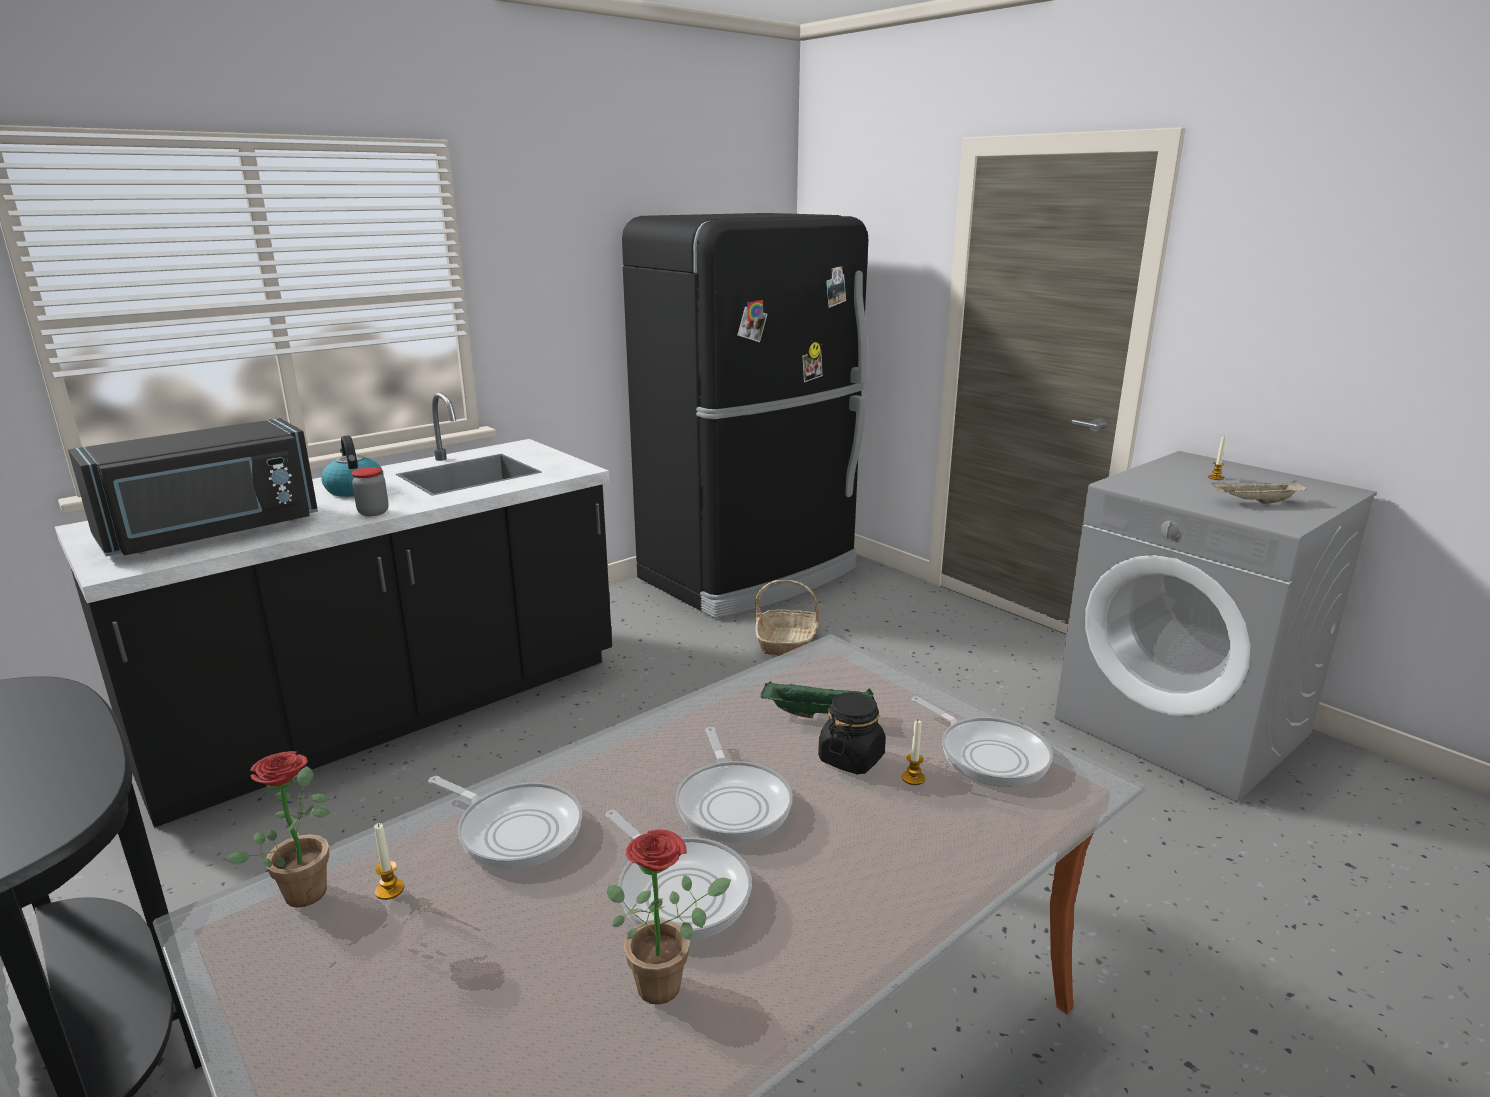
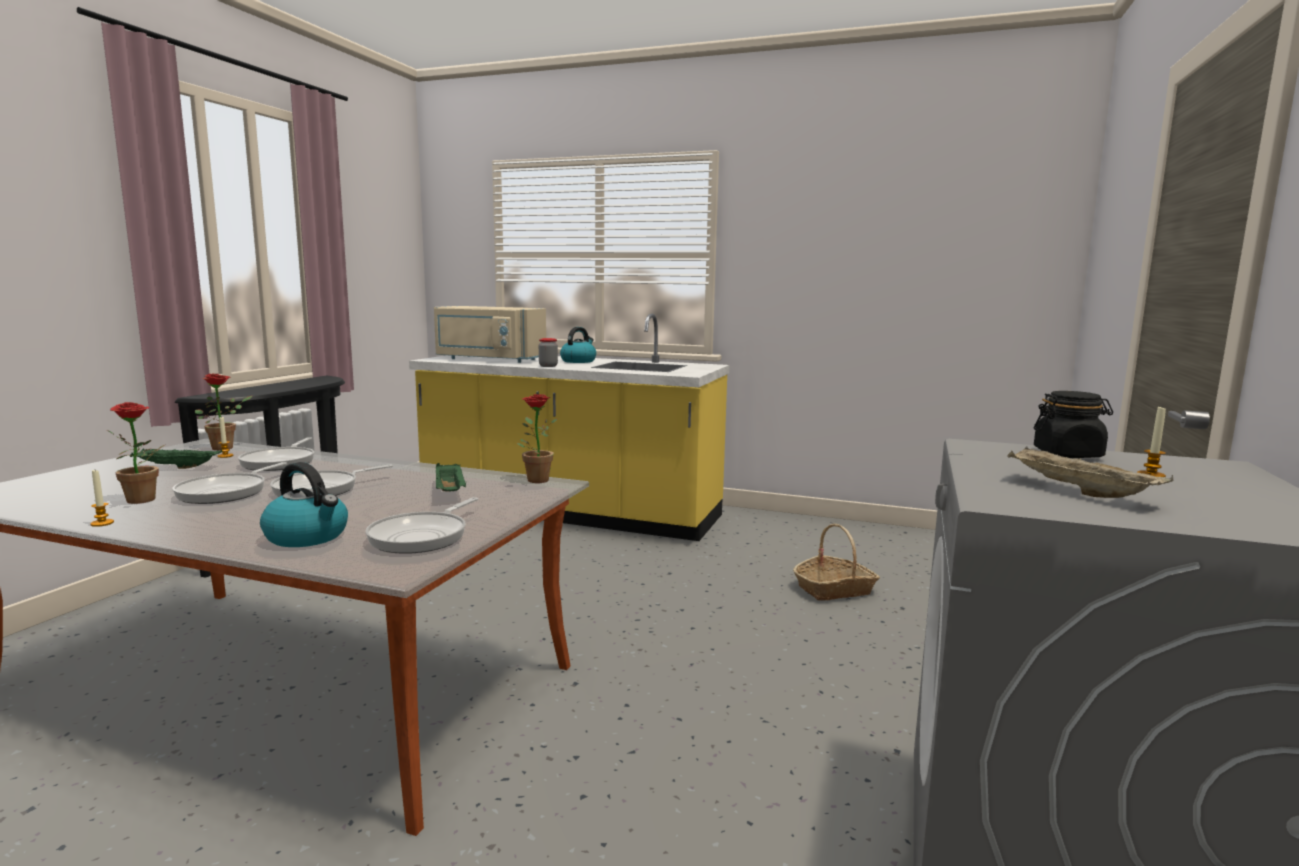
camera: 60 degrees right, 10 degrees down
black counter [55,392,612,828] -> yellow counter [409,314,729,541]
black microwave [68,418,318,556] -> beige microwave [434,306,546,363]
black fridge [622,213,868,618] -> none
black jar [818,692,886,774] -> black jar moved to [1034,391,1113,458]
candle [902,720,925,785] -> candle moved to [90,470,114,527]
none -> green tray [130,448,223,469]
none -> kettle [260,462,348,547]
none -> potted plant [517,394,558,483]

